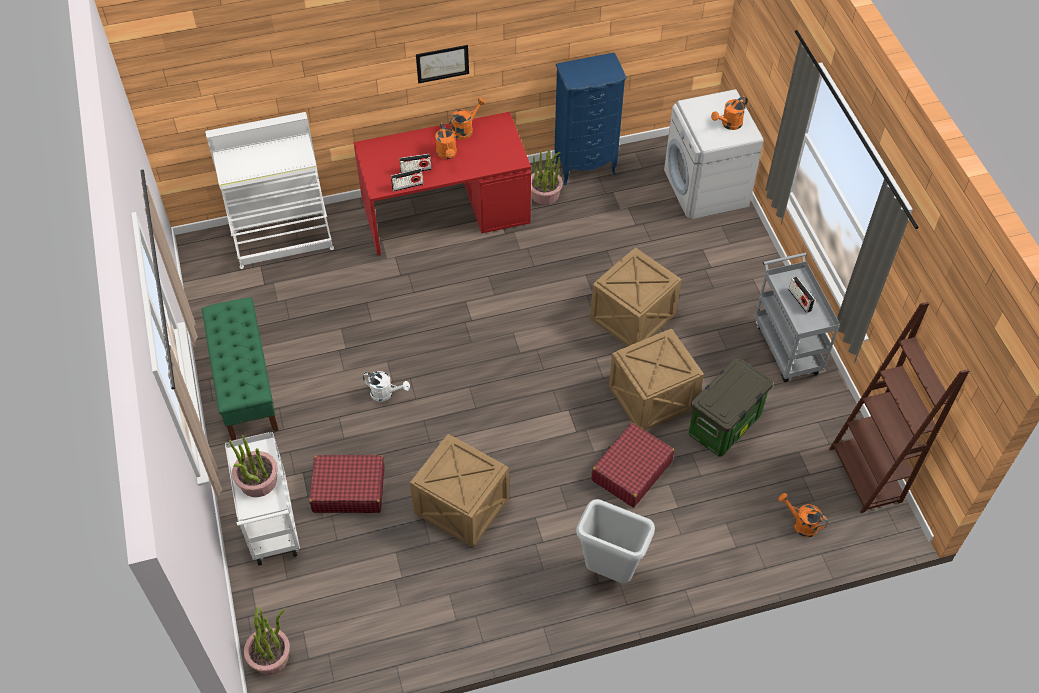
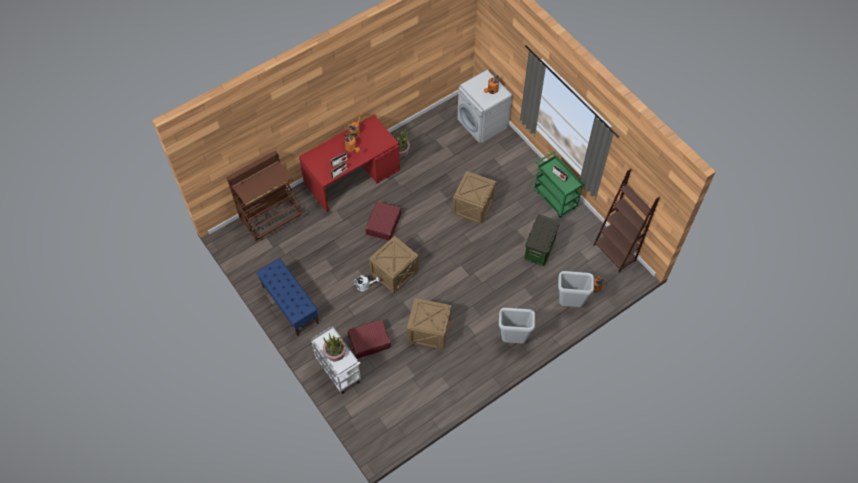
camera: 20 degrees left, 5 degrees up
green bench [202,297,279,441] -> blue bench [256,258,319,336]
white shoe rack [205,112,334,269] -> brown shoe rack [227,150,302,242]
potted plant [244,607,290,675] -> none
picture [416,45,469,84] -> none
blue dresser [554,53,627,185] -> none
red suitcase [591,423,674,507] -> red suitcase moved to [365,201,401,241]
crate [609,329,704,430] -> crate moved to [369,236,419,293]
grey cart [754,252,840,382] -> green cart [534,151,583,218]
none -> grey trash can [558,271,594,307]

